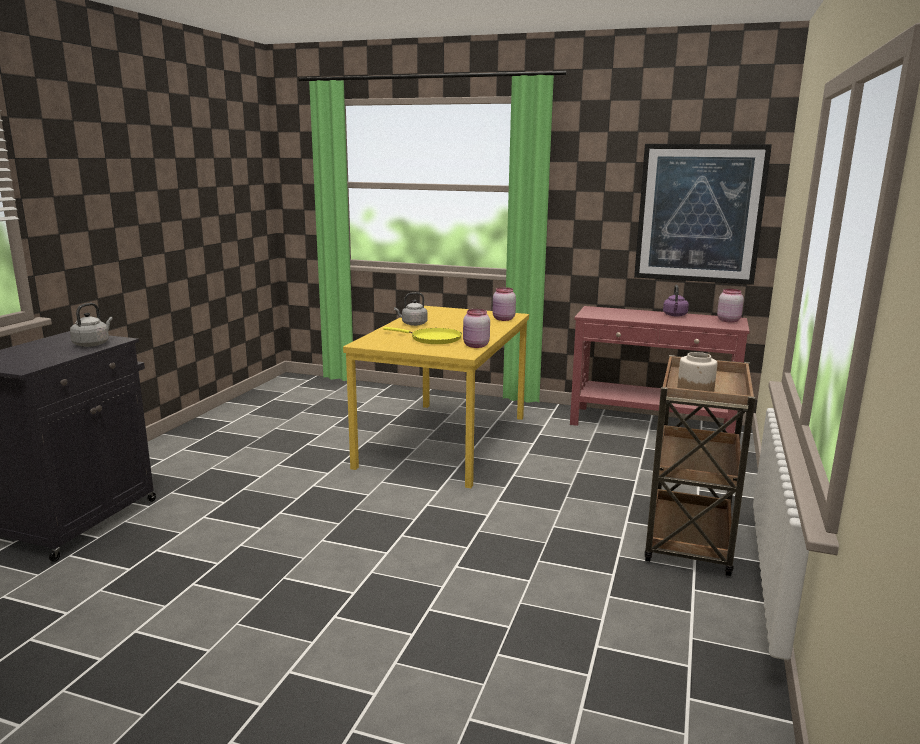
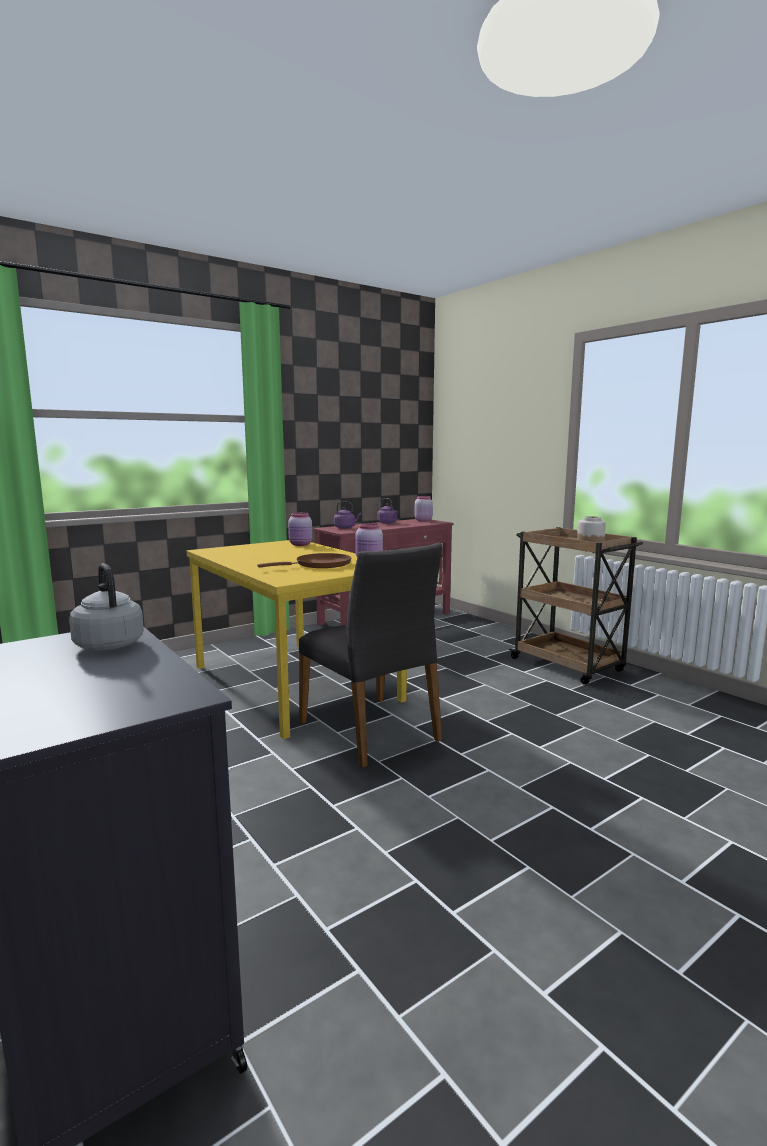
camera: 55 degrees left, 5 degrees down
yellow frying pan [383,327,462,344] -> brown frying pan [258,553,351,568]
grey kettle [394,292,428,326] -> none
picture [634,144,772,285] -> none
none -> grey chair [299,543,442,768]
none -> purple kettle [334,501,361,528]

